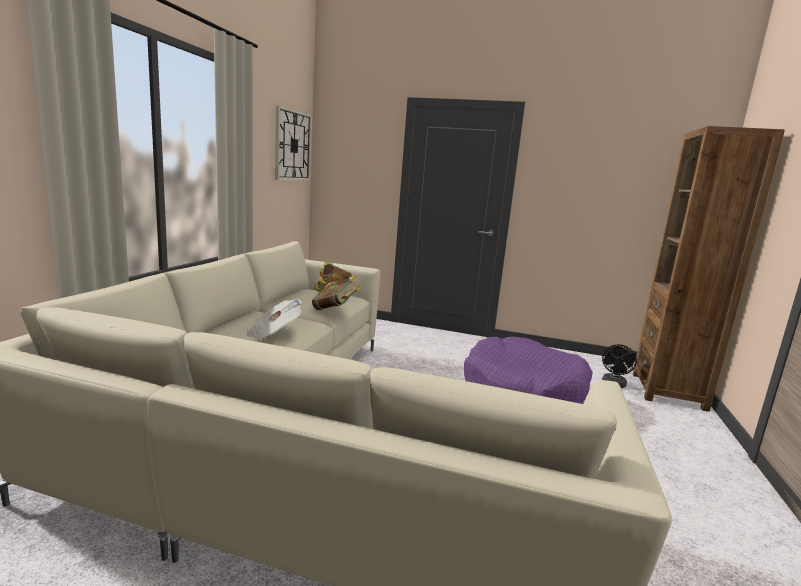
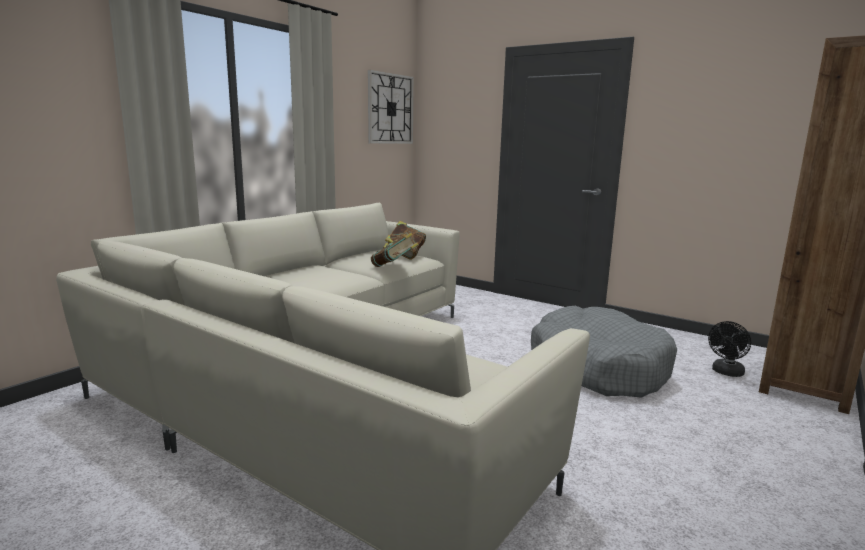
camera: 20 degrees right, 0 degrees up
newspaper [243,299,303,339] -> none
purple dog bed [464,337,593,404] -> grey dog bed [531,306,677,398]

